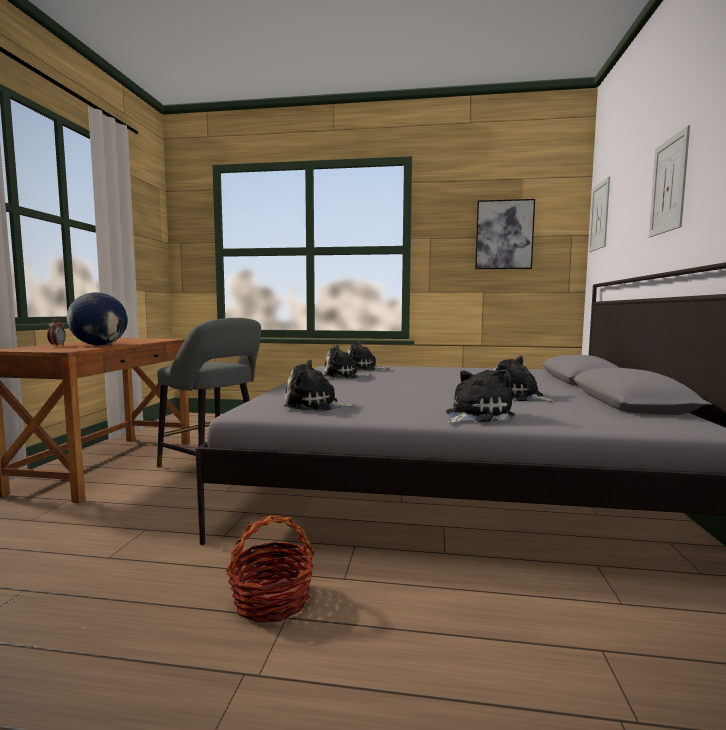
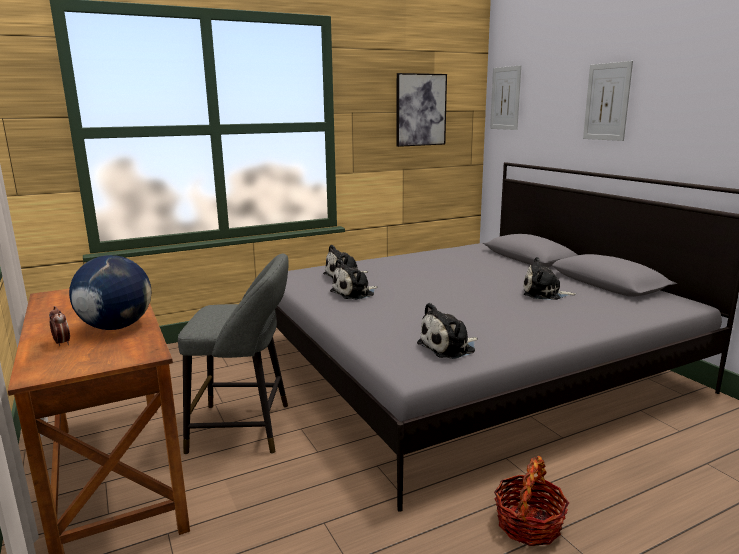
camera: 35 degrees left, 10 degrees up
plush toy [446,369,515,423] -> none

